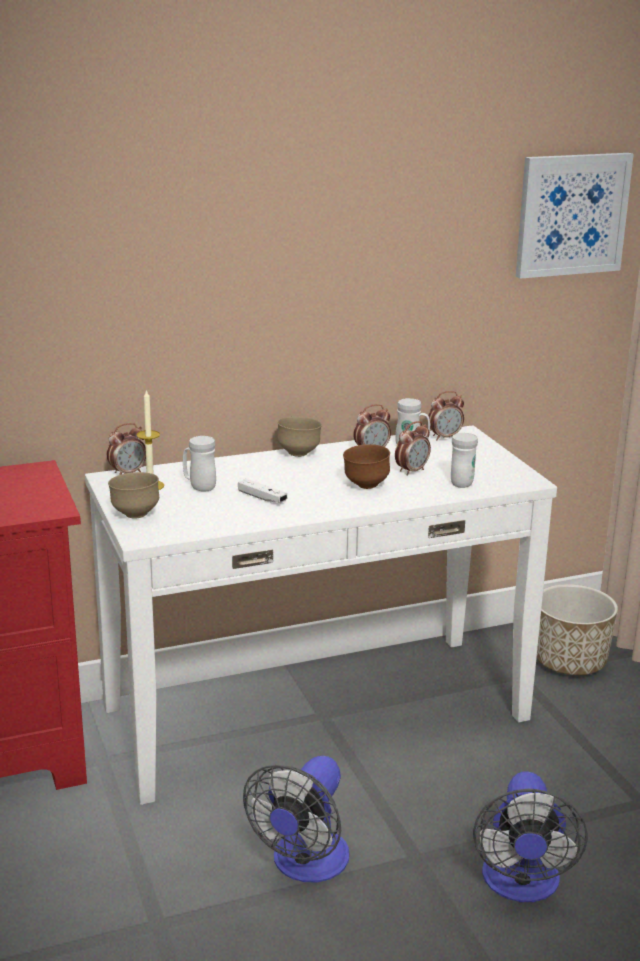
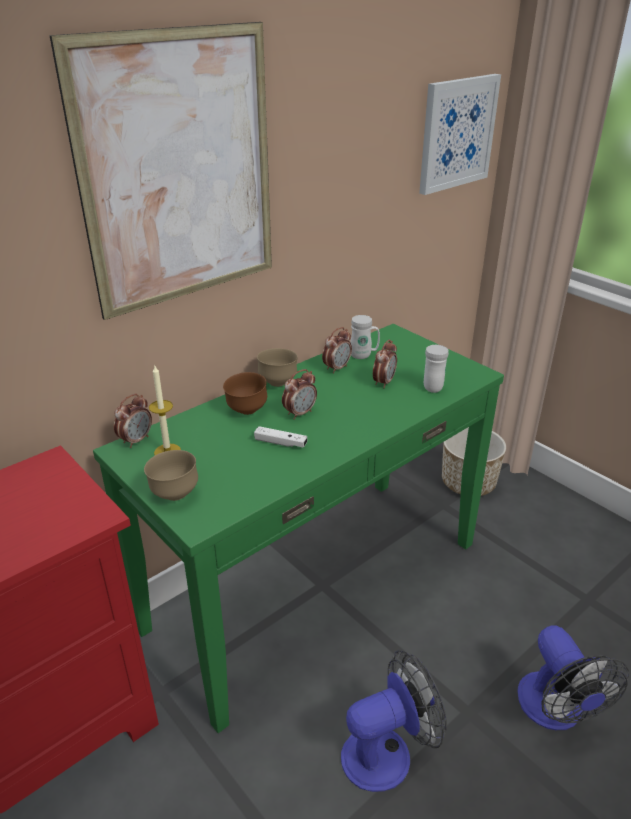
camera: 20 degrees left, 10 degrees up
white console table [85,425,557,805] -> green console table [93,324,504,733]
white mug [183,436,216,492] -> none
fan [243,756,349,882] -> fan turned 120 degrees counterclockwise [341,650,447,792]
brown bowl [343,444,390,489] -> brown bowl moved to [223,372,267,415]
alarm clock [427,391,464,440] -> alarm clock moved to [282,369,317,420]
none -> picture [50,22,272,320]

